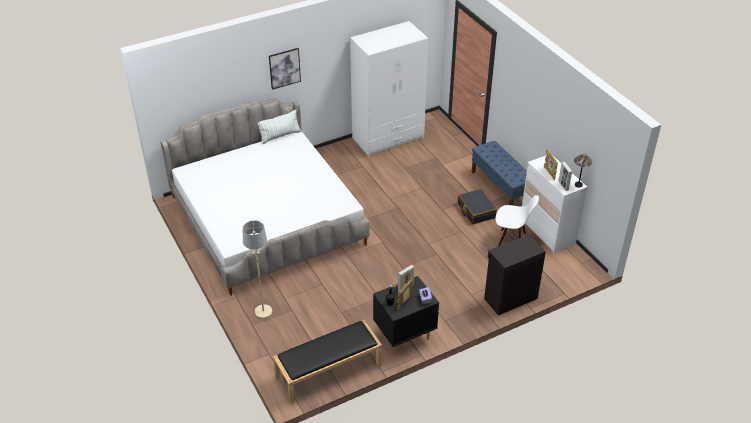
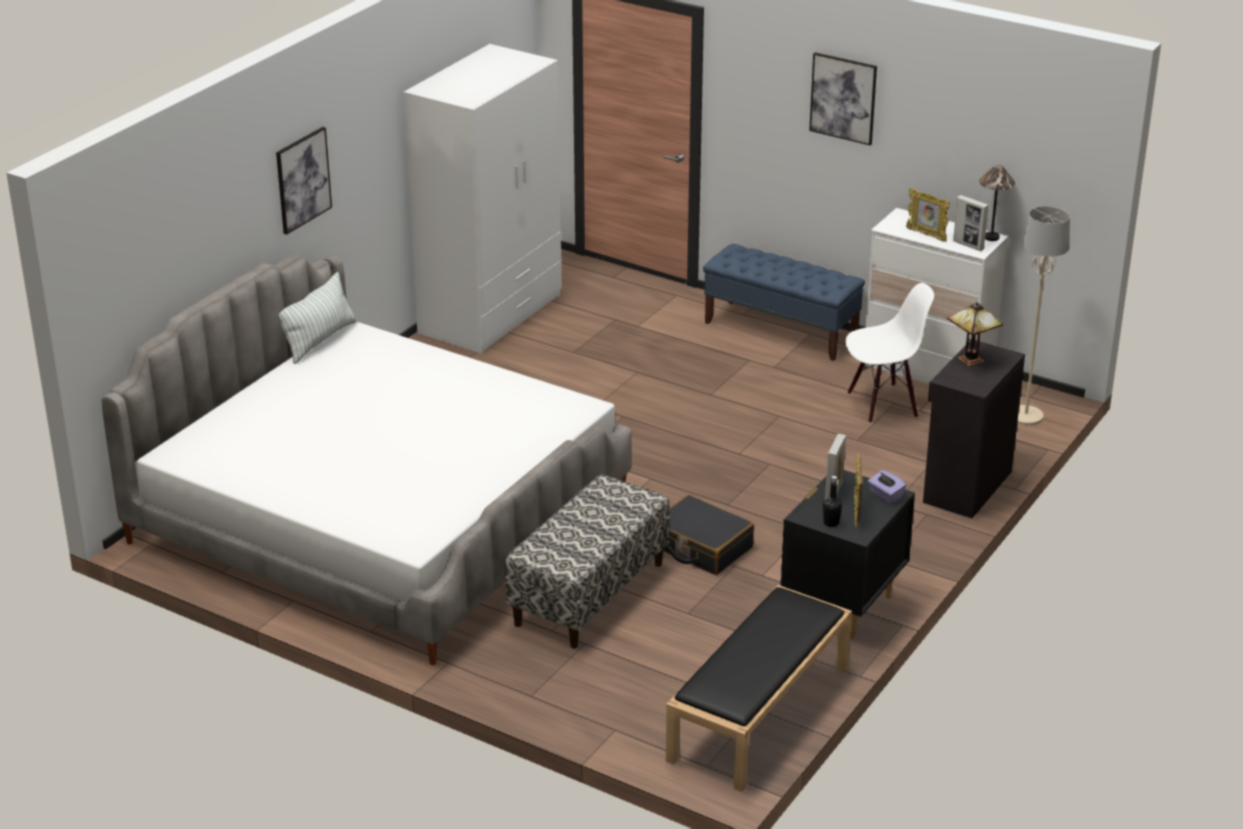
camera: 30 degrees left, 10 degrees down
beige floor lamp [243,220,272,319] -> beige floor lamp moved to [1017,206,1070,426]
black suitcase [458,189,497,224] -> black suitcase moved to [663,495,754,575]
none -> bench [505,474,670,649]
none -> picture [809,52,877,145]
none -> table lamp [947,302,1004,367]

